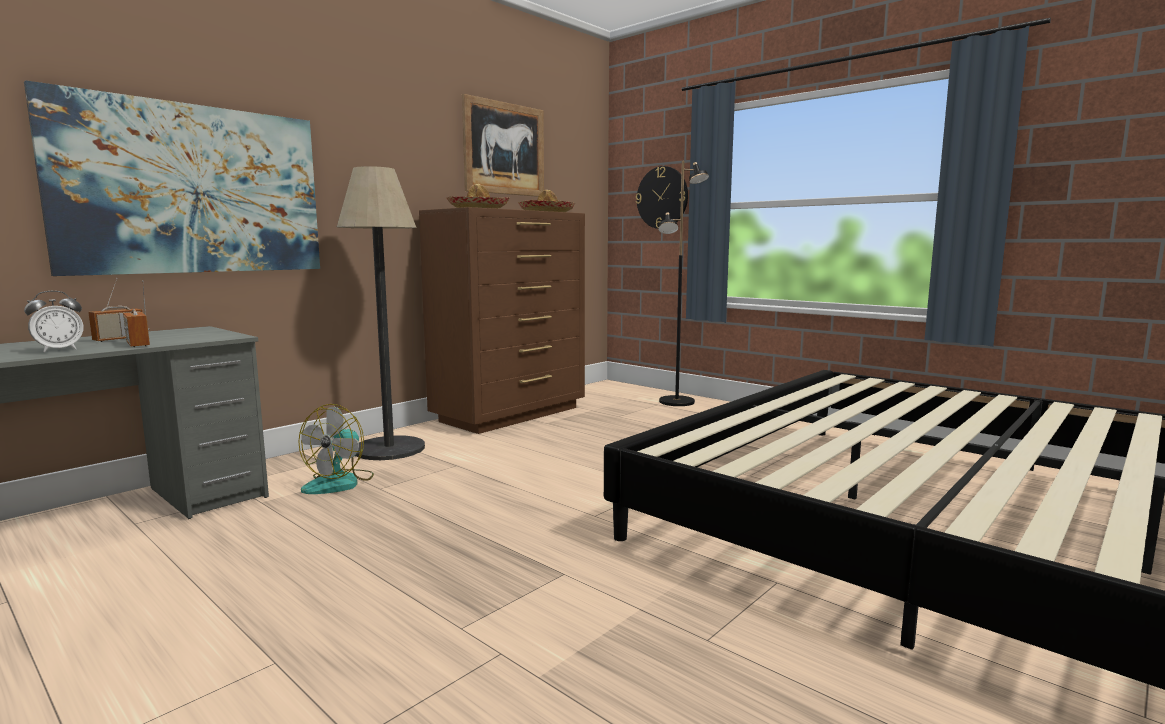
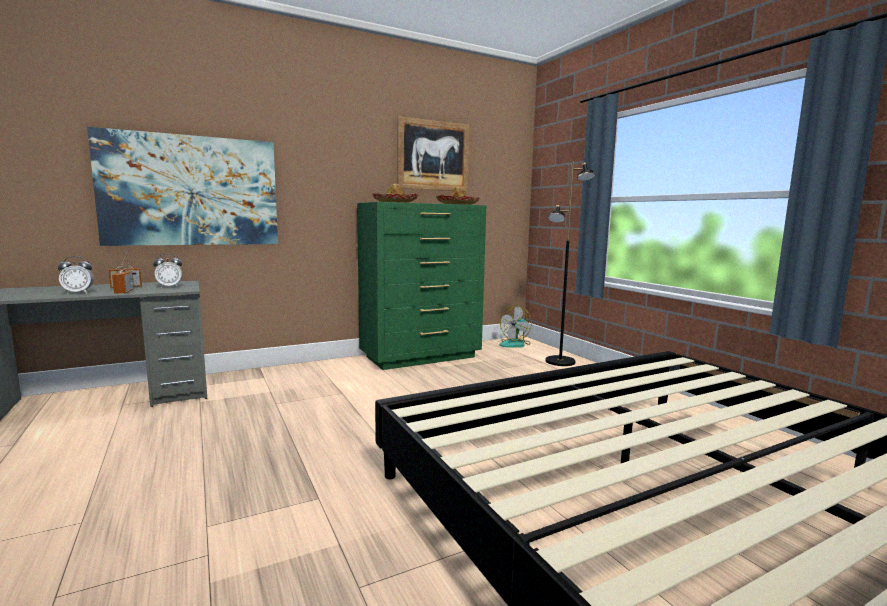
camera: 20 degrees right, 0 degrees up
fan [299,404,374,494] -> fan moved to [499,305,532,348]
floor lamp [337,166,425,460] -> none
brown dresser [419,207,585,434] -> green dresser [357,202,486,370]
wall clock [636,166,688,229] -> none
none -> alarm clock [153,254,183,288]

